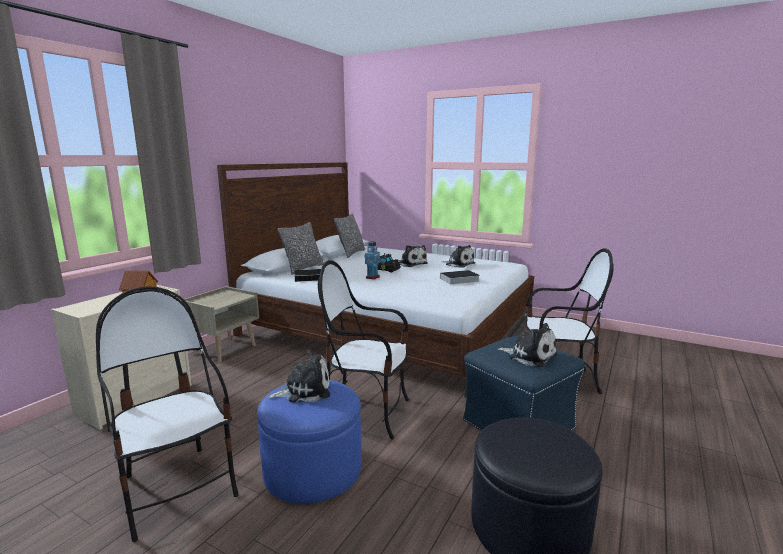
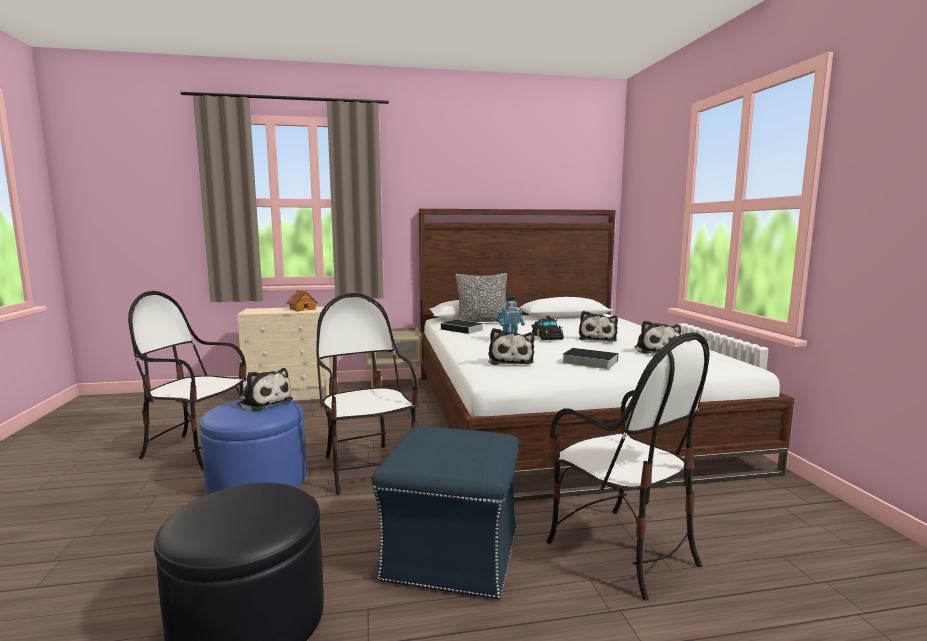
camera: 50 degrees right, 5 degrees down
chair [96,286,239,542] -> chair turned 90 degrees counterclockwise [128,291,247,470]
pillow [334,213,365,258] -> none
plush toy [498,323,557,367] -> plush toy moved to [488,328,534,365]

